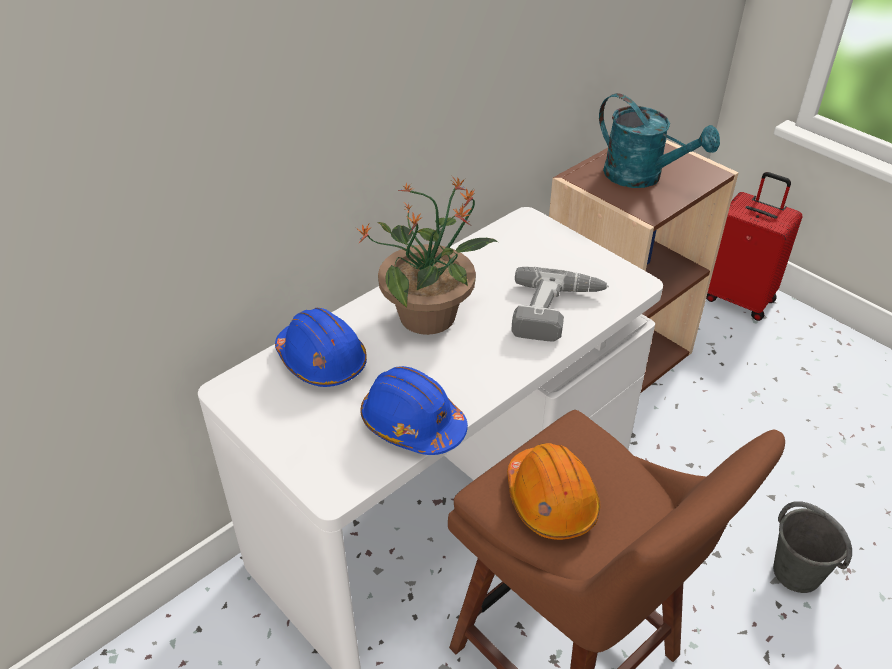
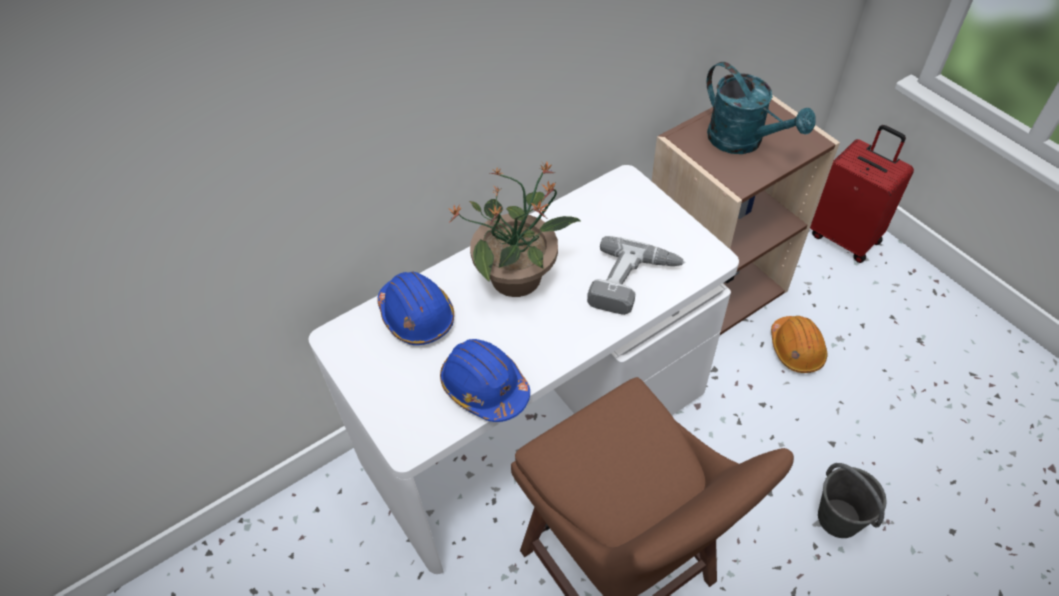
camera: 10 degrees right, 10 degrees up
orange hard hat [507,443,601,540] -> orange hard hat moved to [771,316,827,373]

